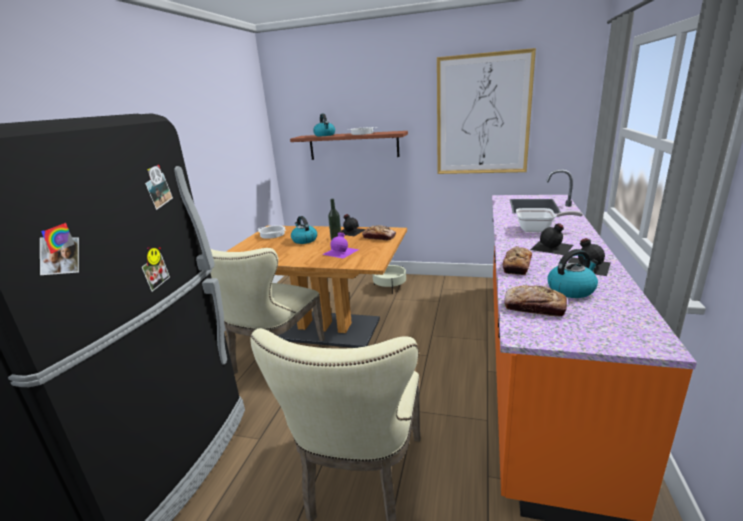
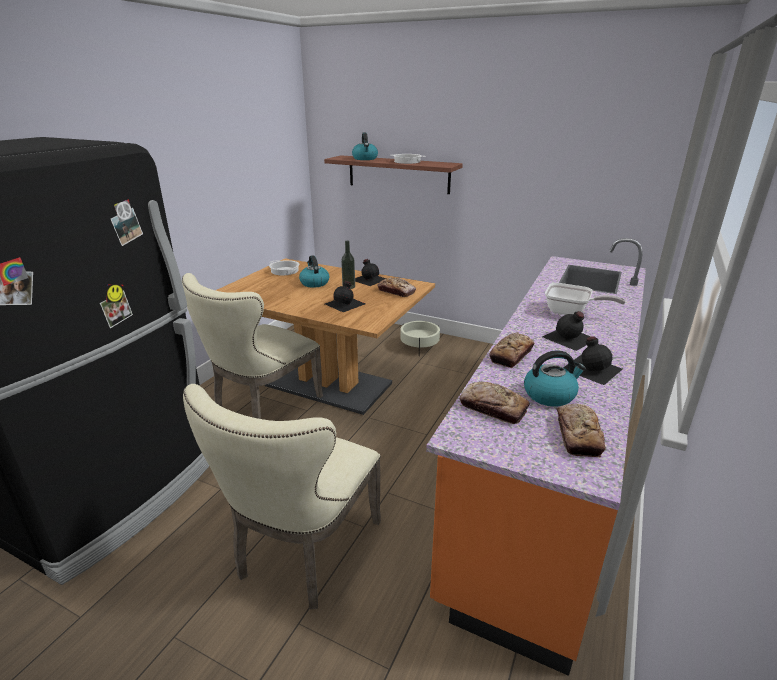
camera: 10 degrees right, 5 degrees up
purple bottle [322,232,359,259] -> black bottle [325,281,365,312]
picture [437,48,536,174] -> none
none -> bread [557,404,606,457]

